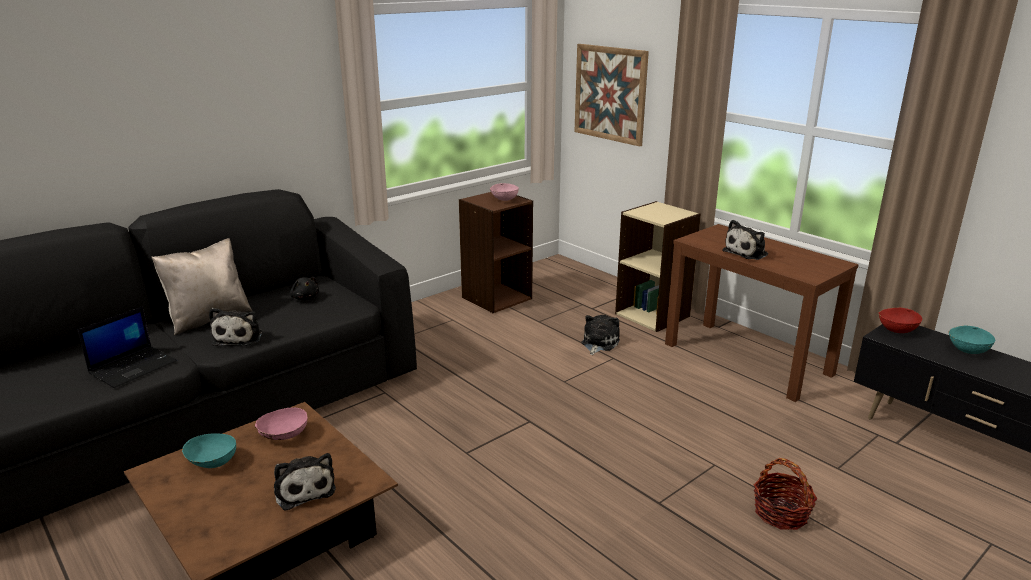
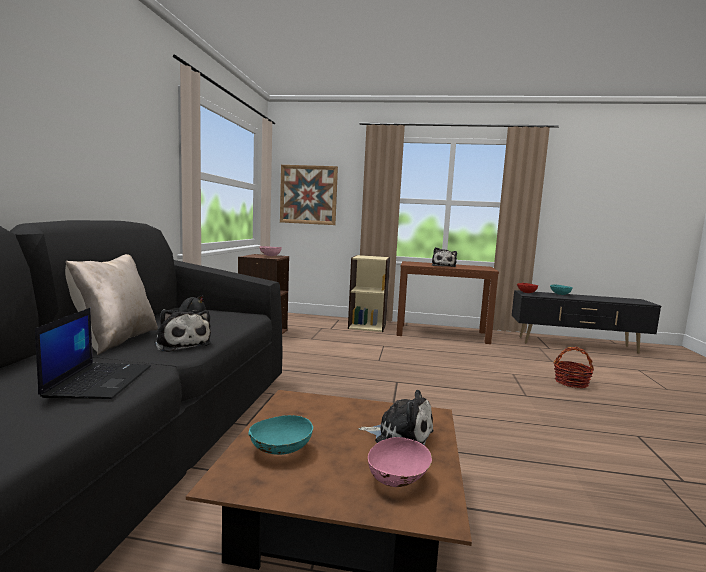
camera: 40 degrees left, 15 degrees down
pink bowl [255,408,308,440] -> pink bowl moved to [368,437,432,487]
plush toy [581,315,620,355] -> none

